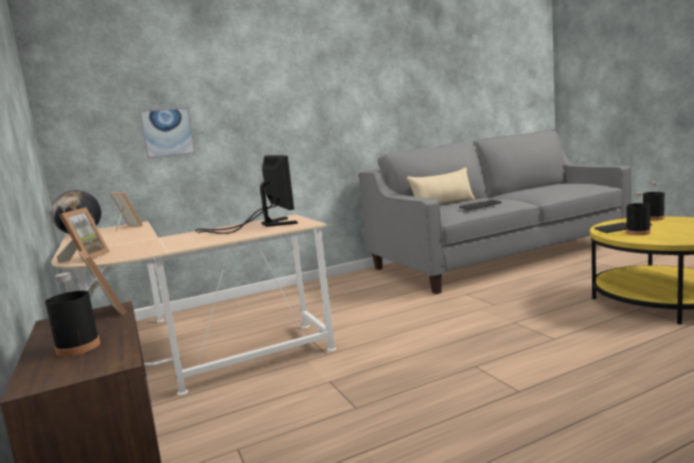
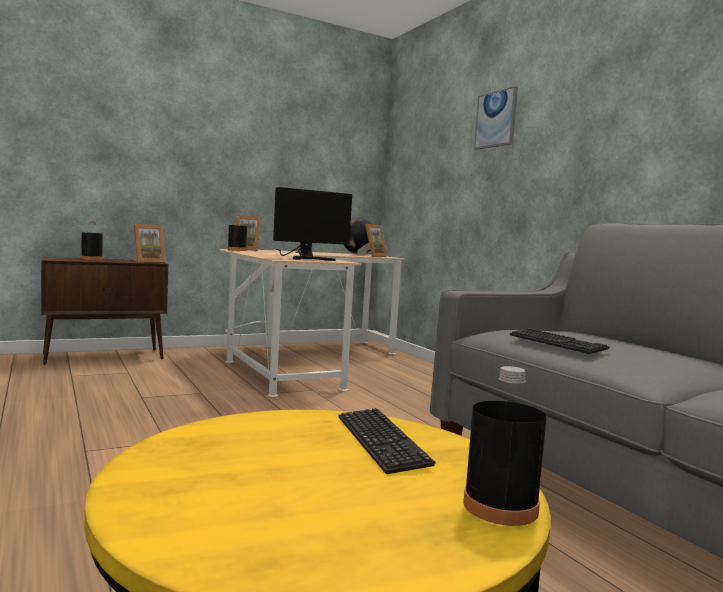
camera: 85 degrees right, 5 degrees down
picture [139,107,195,159] -> picture moved to [474,86,518,150]
beige pillow [407,167,475,205] -> none
black bottle [626,192,651,235] -> black bottle moved to [228,214,247,251]

